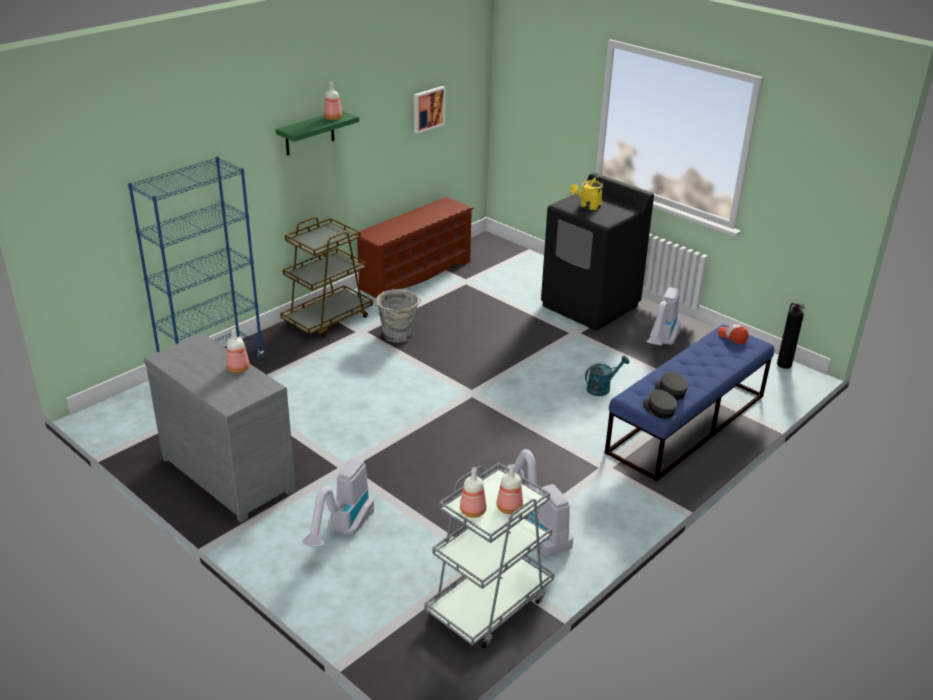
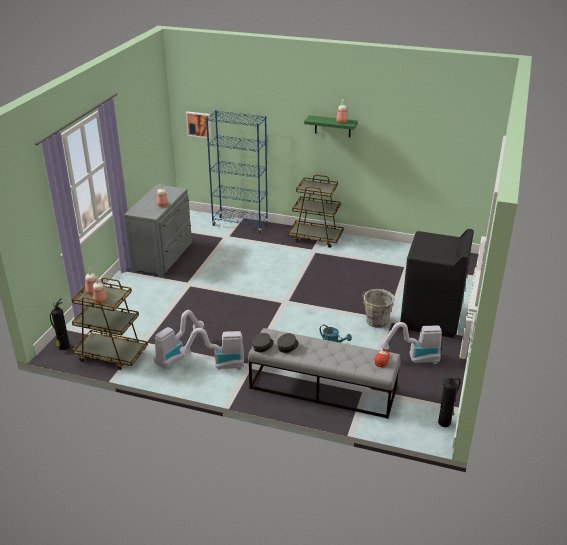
camera: 65 degrees right, 0 degrees up
vacuum cleaner [302,458,374,547] -> vacuum cleaner moved to [180,328,244,370]
brown shoe rack [356,197,474,298] -> none
grey bucket [375,289,421,343] -> grey bucket moved to [363,289,395,328]
picture [414,86,445,134] -> picture moved to [186,111,212,139]
grey cart [424,463,554,648] -> brown cart [72,278,148,370]
yellow watering can [570,175,604,210] -> none
blue bench [605,324,774,482] -> grey bench [248,328,401,419]
none -> fire extinguisher [50,298,70,350]

